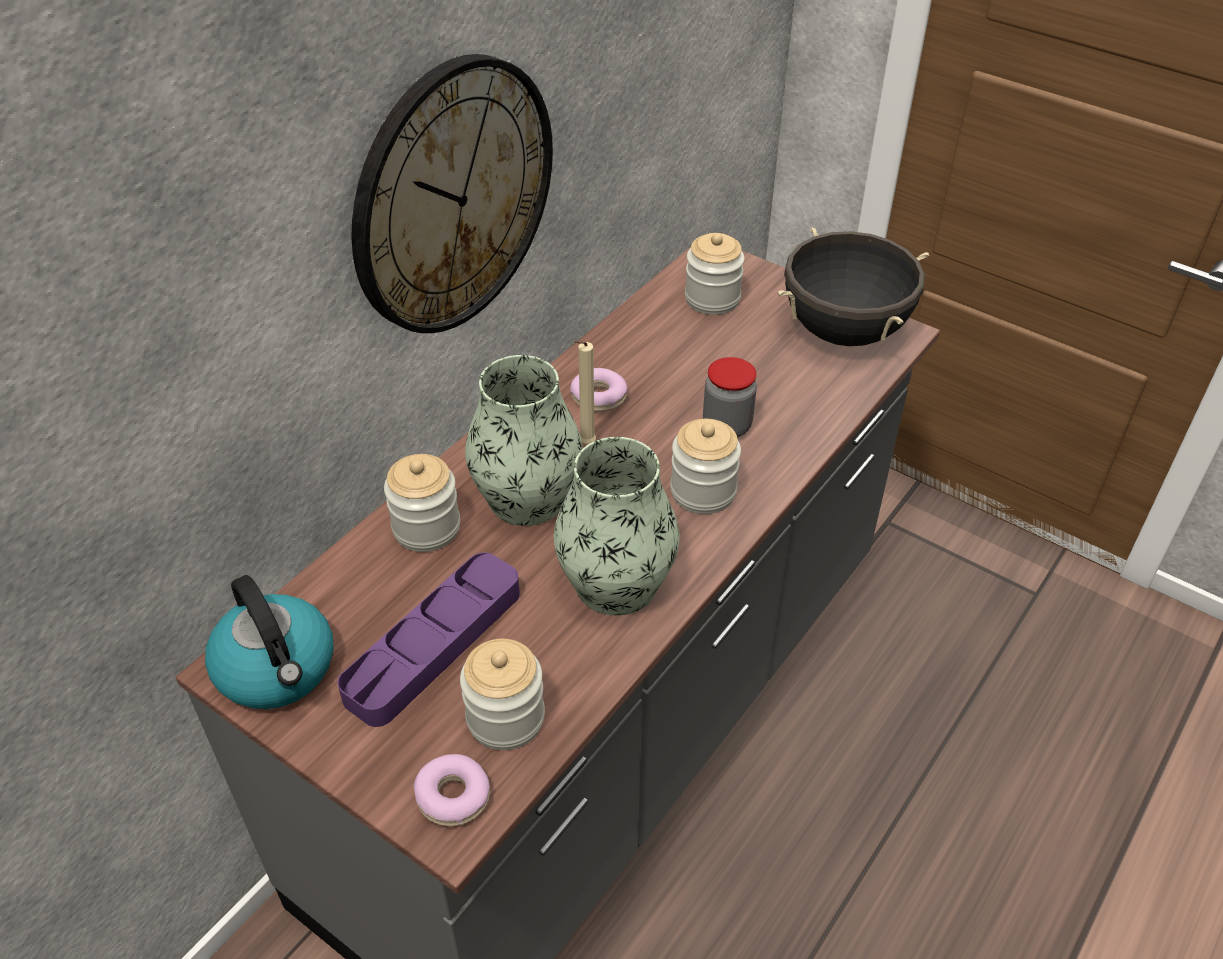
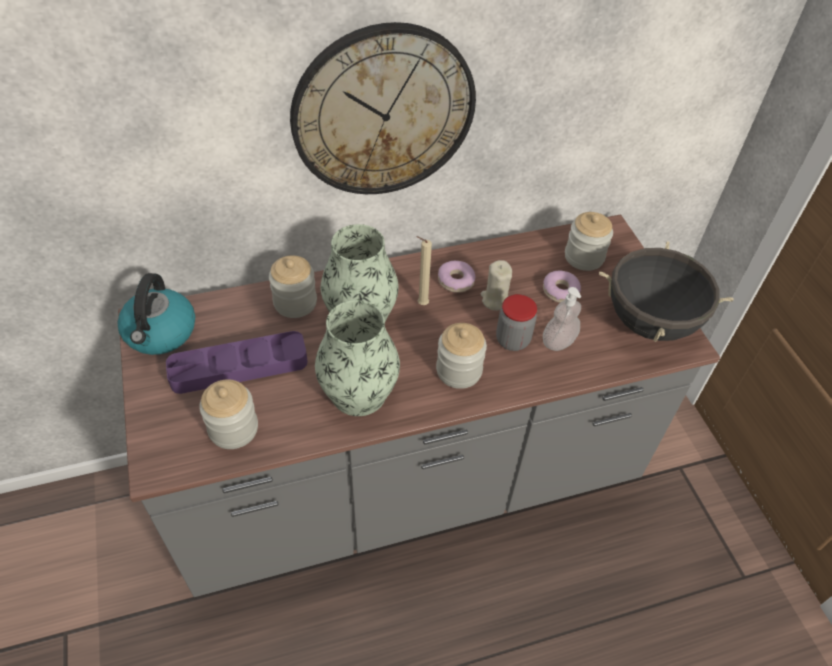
camera: 35 degrees right, 5 degrees up
donut [414,754,490,826] -> donut moved to [543,271,581,303]
none -> beige candle [481,260,512,311]
none -> soap dispenser [543,287,581,351]

